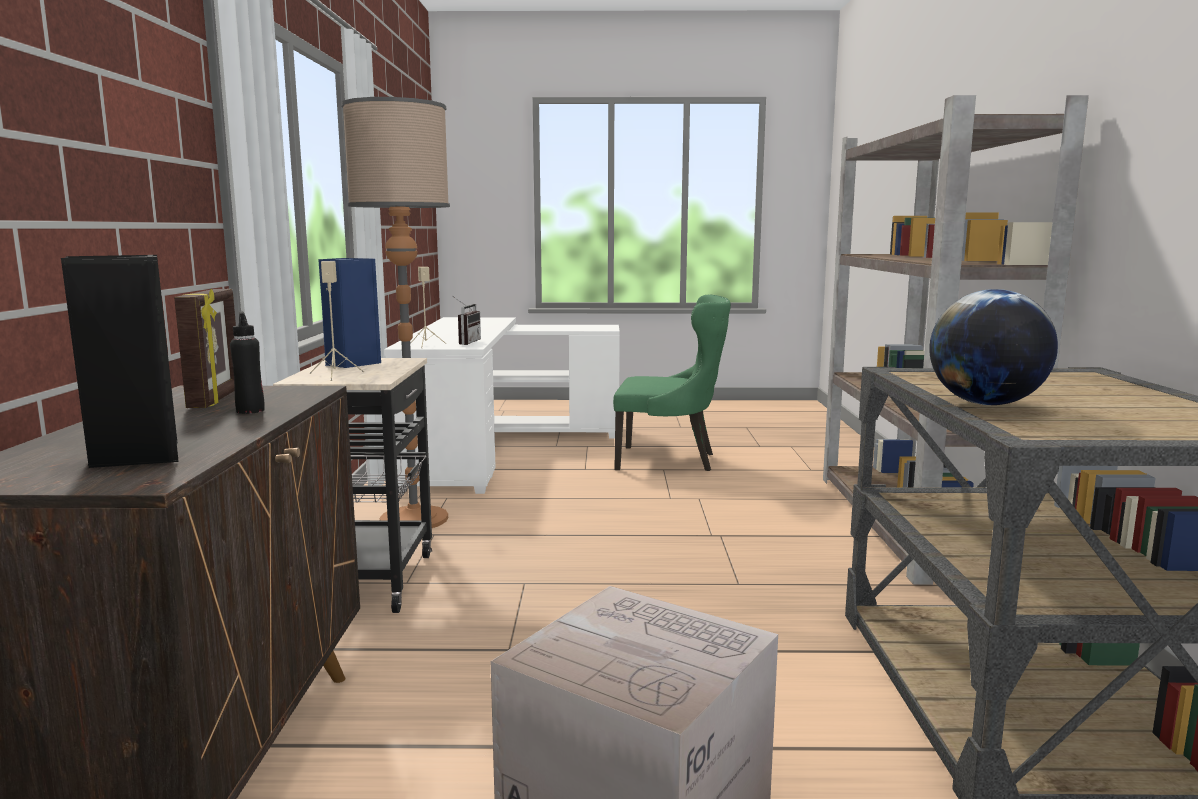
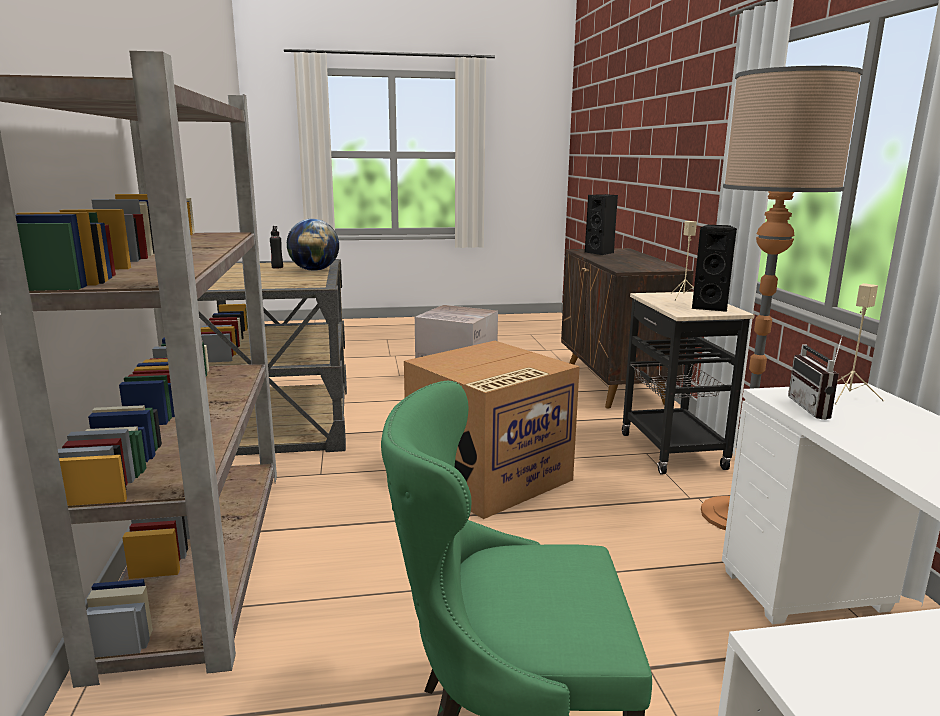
camera: 170 degrees right, 5 degrees up
picture frame [174,289,236,408] -> none
black bottle [230,311,265,414] -> black bottle moved to [270,226,283,268]
blue speaker [318,258,382,368] -> black speaker [691,225,737,312]
none -> cardboard box [404,341,580,519]

